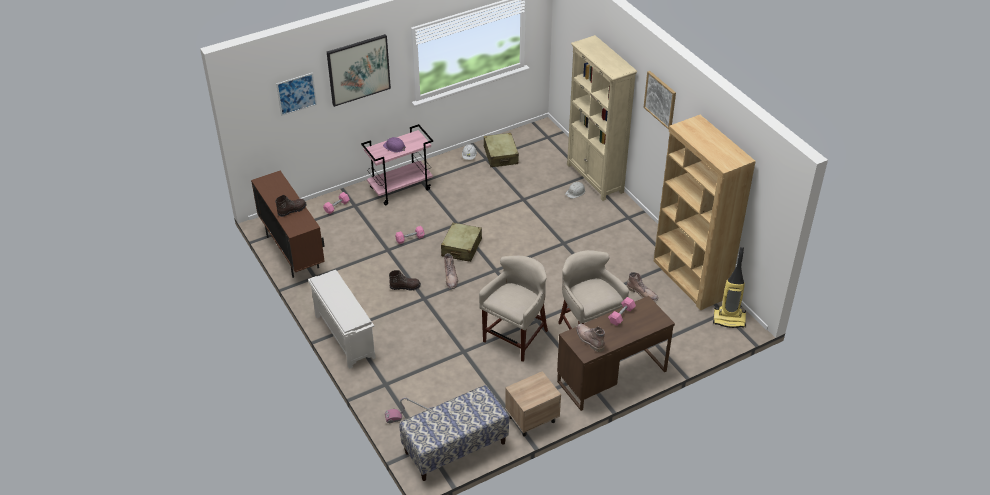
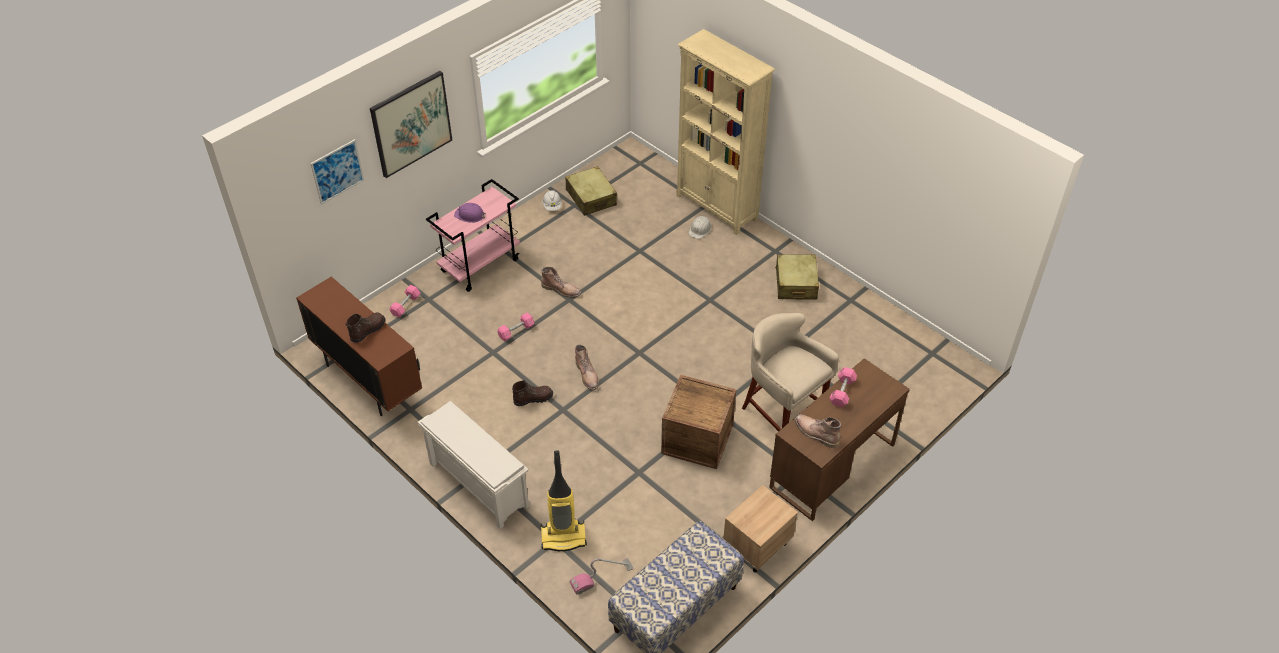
camera: 15 degrees left, 5 degrees up
beige suitcase [441,223,482,262] -> beige suitcase moved to [775,254,819,300]
beige stool [479,256,548,362] -> crate [661,375,736,469]
brown boot [627,272,658,301] -> brown boot moved to [541,267,581,297]
picture [644,71,676,130] -> none
brown bookcase [654,115,756,311] -> none
vacuum cleaner [713,247,746,328] -> vacuum cleaner moved to [541,451,587,551]

